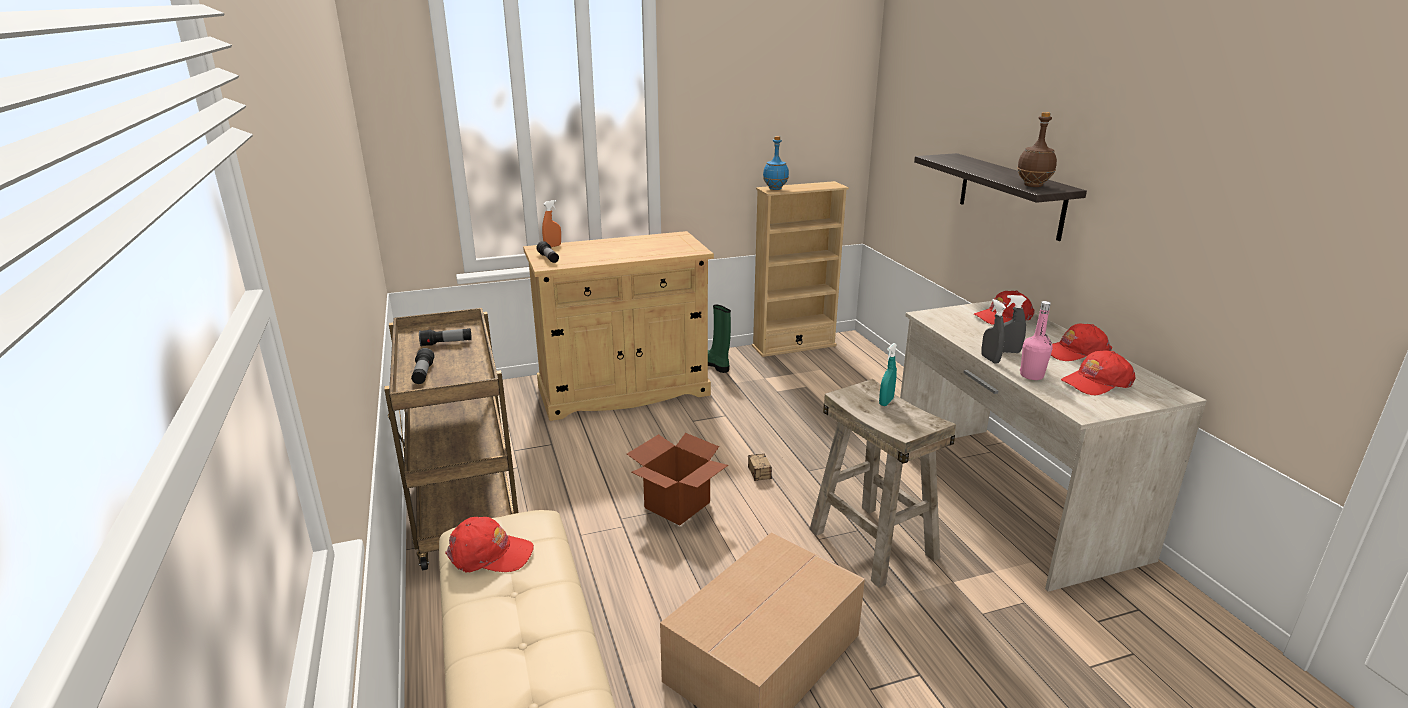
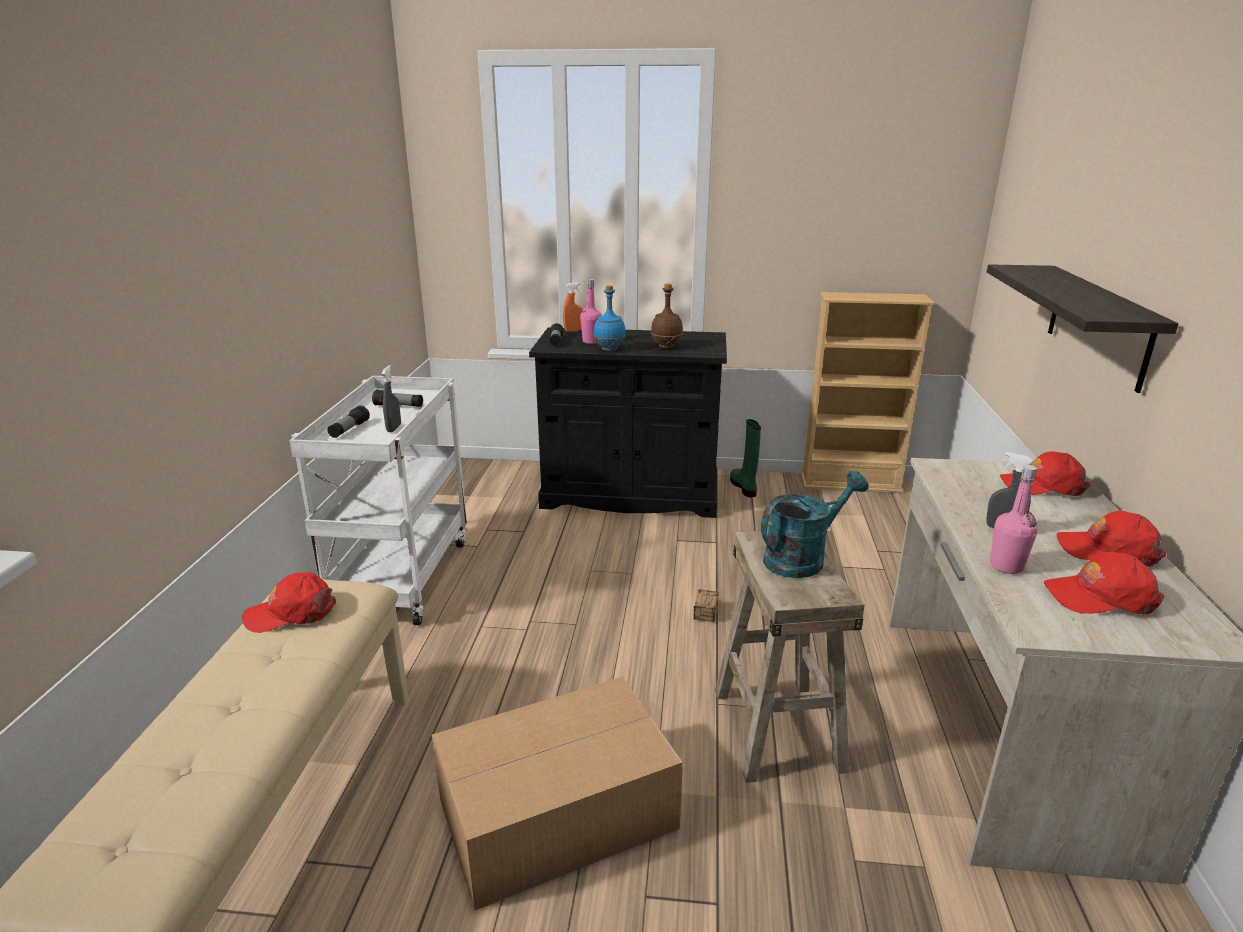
camera: 25 degrees right, 0 degrees up
brown cart [384,308,518,570] -> white cart [289,376,467,625]
red cap [445,517,534,573] -> red cap turned 135 degrees clockwise [242,572,336,633]
beige cabinet [523,231,714,421] -> black cabinet [529,327,727,518]
cardboard box [627,433,728,525] -> none
blue bottle [763,136,789,190] -> blue bottle moved to [594,285,626,351]
turquoise spray bottle [879,343,897,406] -> turquoise watering can [761,471,868,578]
grey spray bottle [981,299,1006,364] -> grey spray bottle moved to [382,365,401,432]
brown bottle [1017,112,1057,187] -> brown bottle moved to [651,284,683,349]
none -> pink bottle [580,279,602,344]

